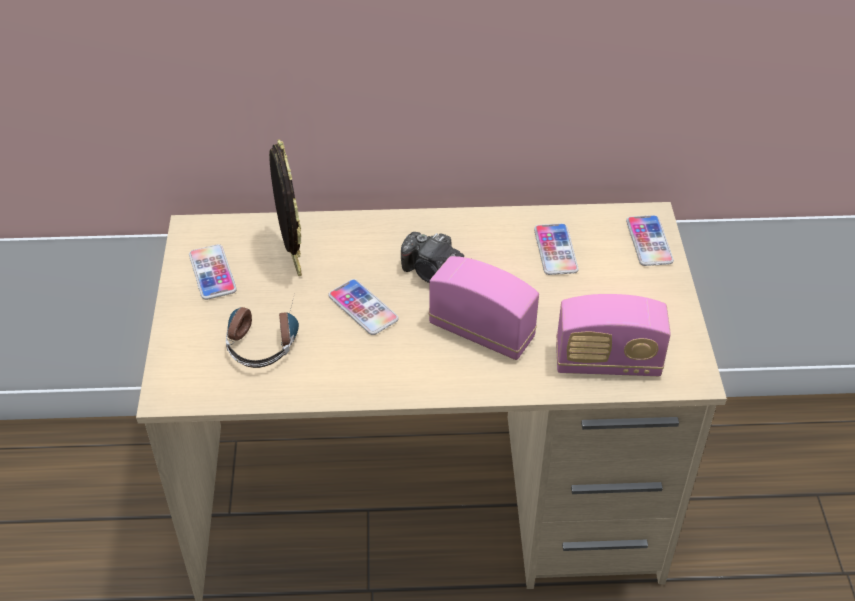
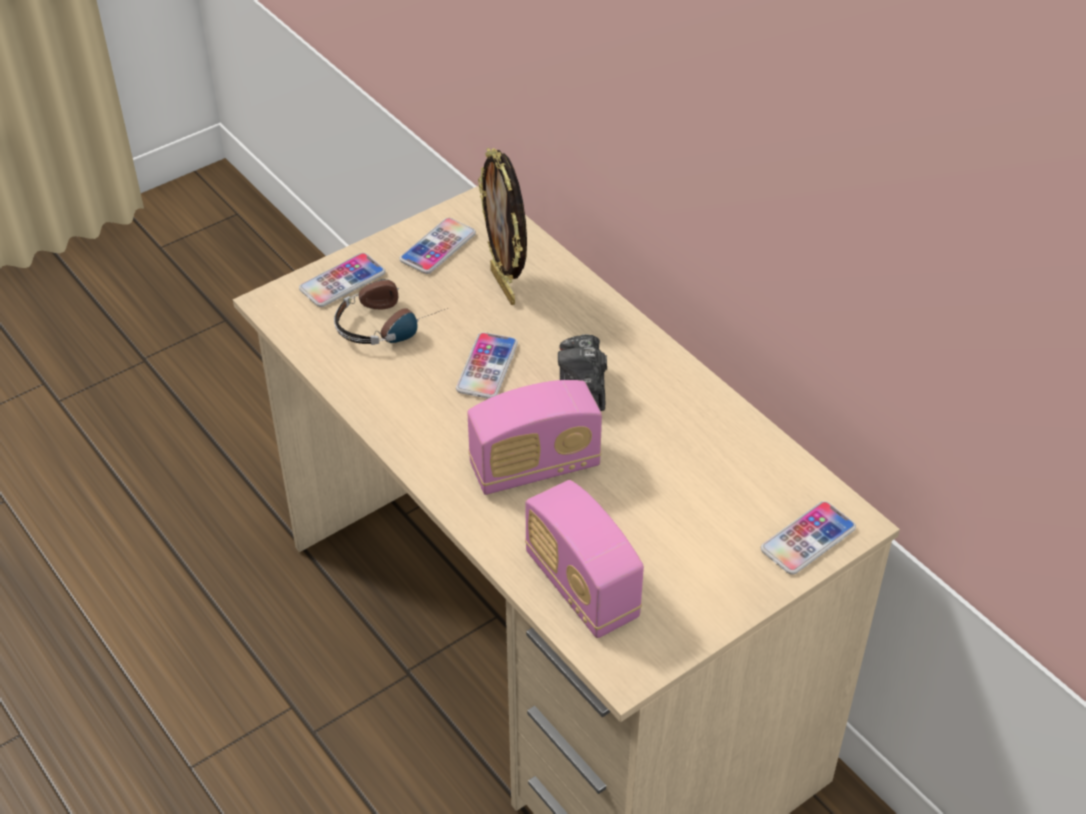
camera: 55 degrees right, 0 degrees up
picture frame [269,139,302,276] -> picture frame turned 120 degrees clockwise [478,148,527,305]
radio [428,256,539,360] -> radio turned 75 degrees clockwise [467,380,602,495]
phone [534,223,579,275] -> phone moved to [299,253,385,307]

